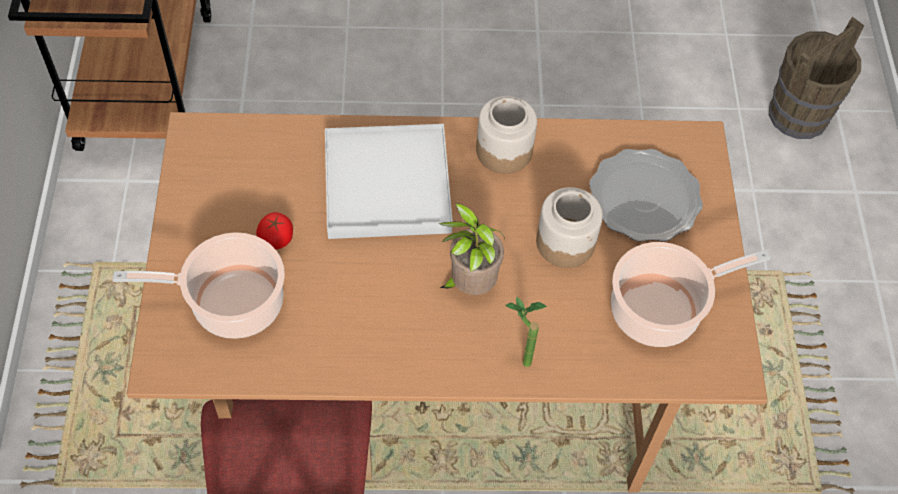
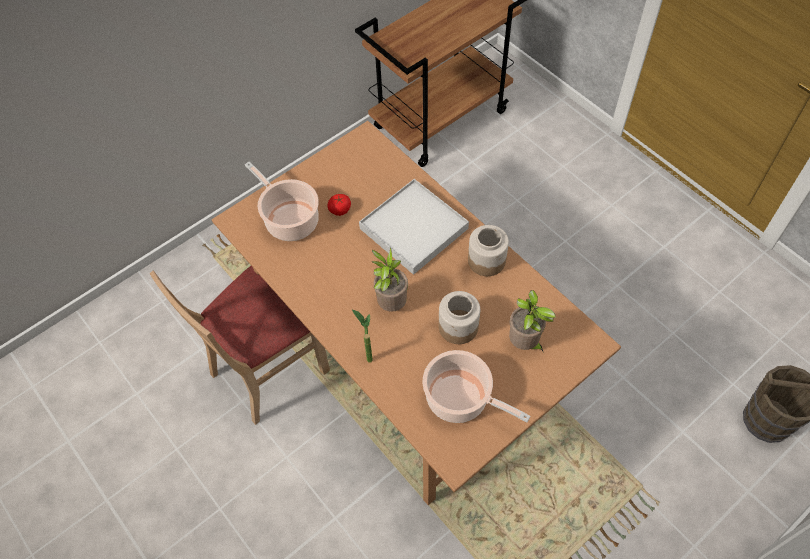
camera: 55 degrees right, 0 degrees up
plate [589,149,703,242] -> potted plant [509,290,556,353]

